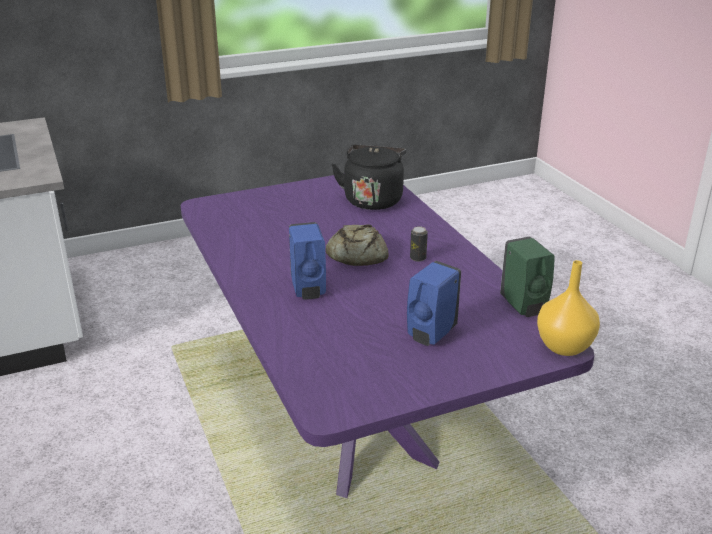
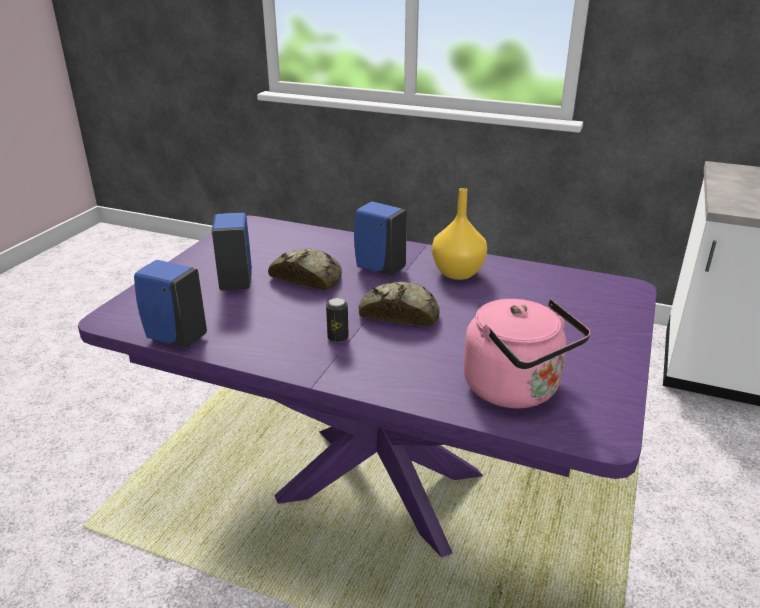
camera: 135 degrees right, 0 degrees up
black kettle [331,144,407,210] -> pink kettle [463,299,591,408]
green soap dispenser [500,237,555,317] -> blue soap dispenser [134,260,207,348]
yellow vase [537,260,600,356] -> yellow vase moved to [432,188,487,280]
none -> bread [268,249,342,290]

